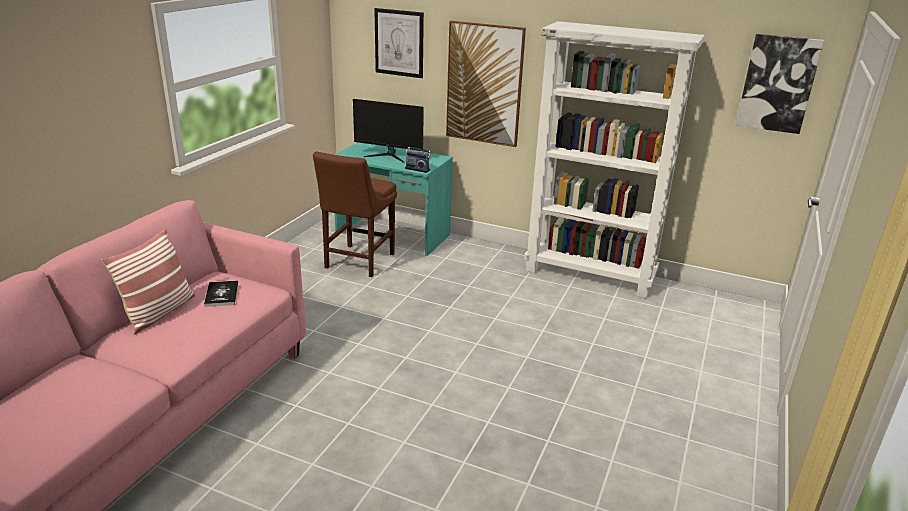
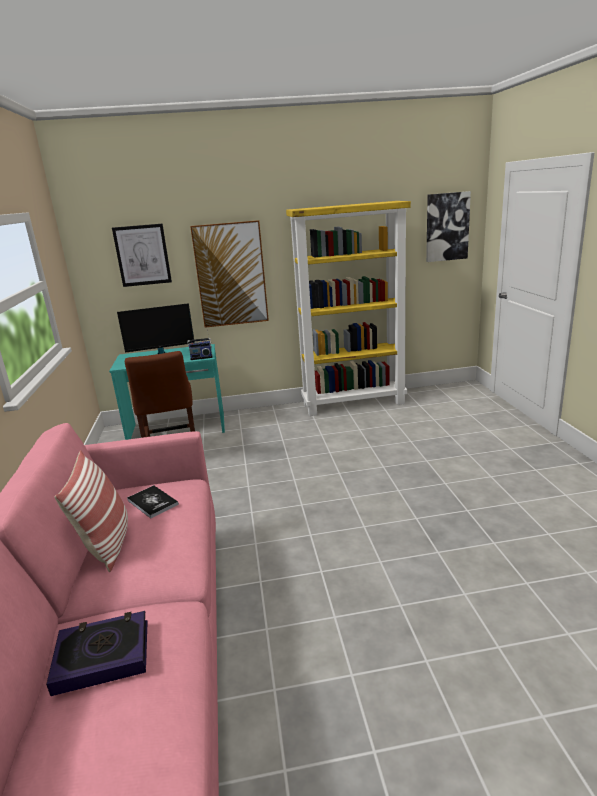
camera: 30 degrees left, 5 degrees down
white bookcase [524,21,704,298] -> yellow bookcase [286,201,411,416]
none -> book [46,611,148,696]

